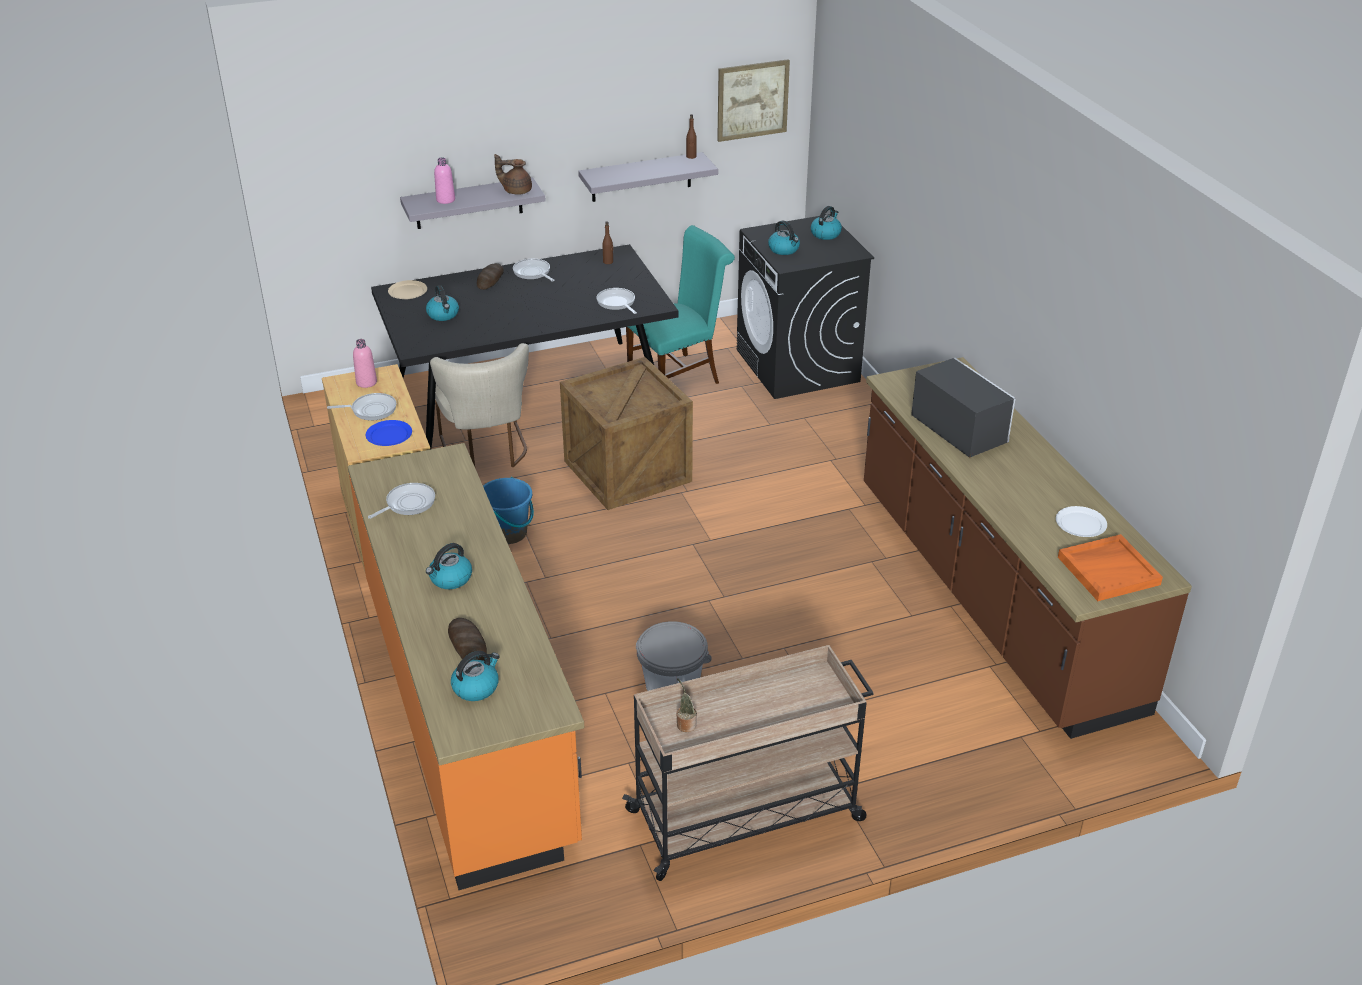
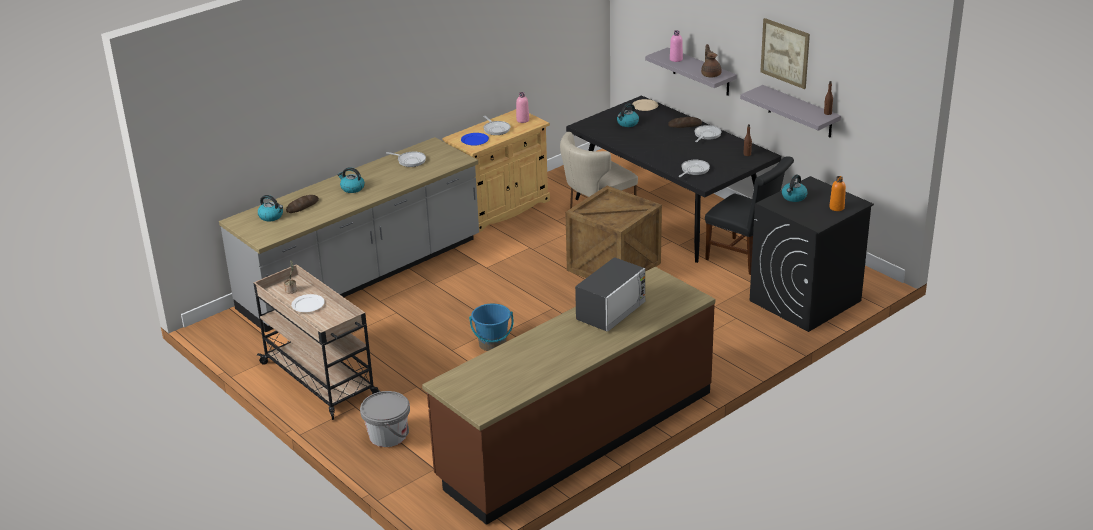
camera: 70 degrees right, 5 degrees down
orange counter [348,443,584,890] -> grey counter [219,137,479,332]
blue bucket [483,477,534,544] -> blue bucket moved to [469,304,514,351]
turquoise chair [626,225,735,384] -> black chair [705,156,794,275]
grey bucket [636,621,712,691] -> grey bucket moved to [360,391,410,447]
picture [717,59,790,142] -> picture moved to [760,18,810,89]
kettle [811,206,842,240] -> orange bottle [829,176,846,211]
white plate [1056,506,1107,537] -> white plate moved to [291,294,325,312]
orange tray [1058,534,1163,601] -> none

